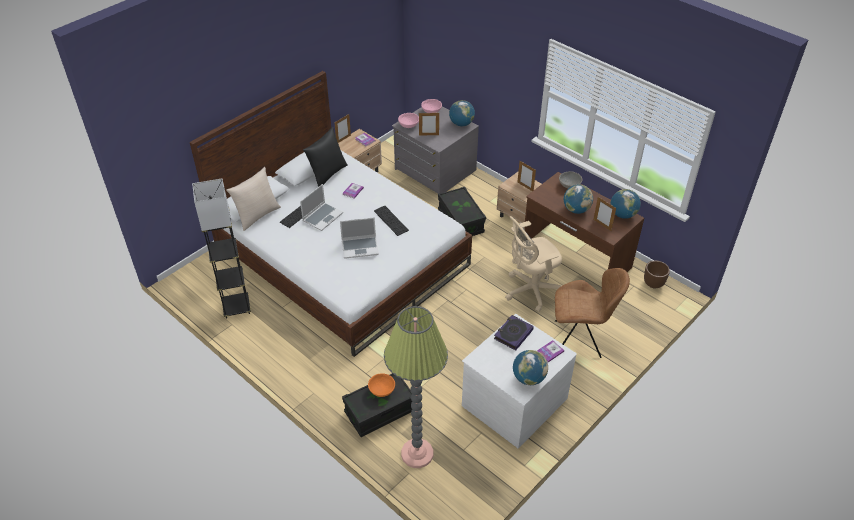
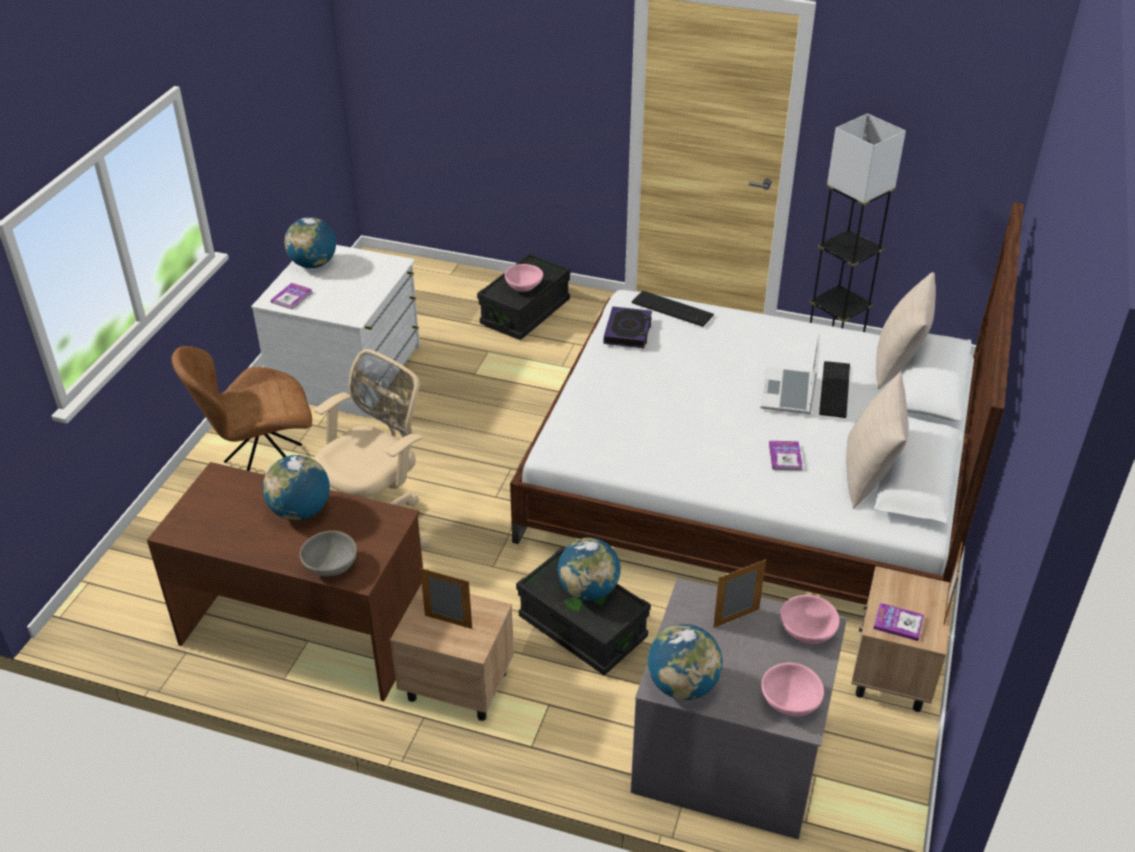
camera: 155 degrees right, 5 degrees down
black pillow [303,127,347,187] -> beige pillow [846,373,909,509]
laptop [340,217,379,259] -> none
orange bowl [368,373,395,397] -> pink bowl [505,264,543,292]
keyboard [374,206,409,236] -> keyboard moved to [632,291,714,327]
floor lamp [384,306,448,468] -> none
book [494,315,534,351] -> book moved to [604,306,652,348]
picture frame [594,197,616,231] -> none
globe [610,189,641,219] -> globe moved to [558,538,620,601]
brown planter [644,261,670,288] -> none

